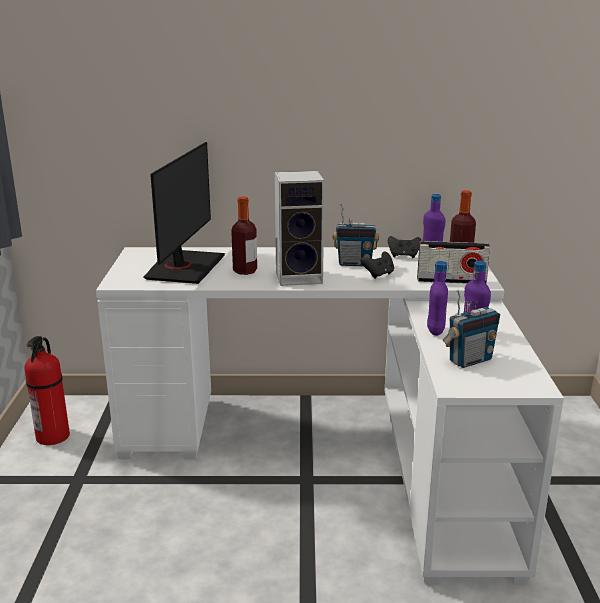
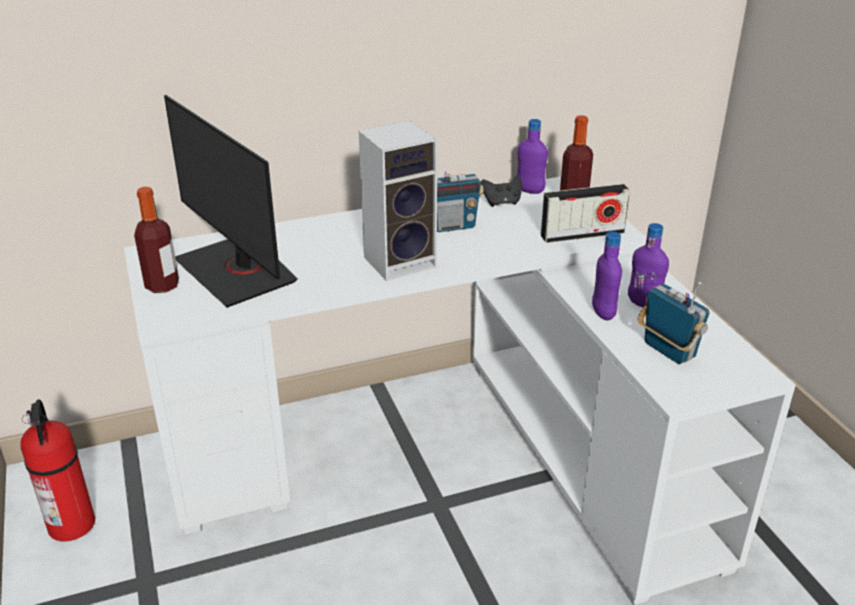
camera: 20 degrees left, 10 degrees up
monitor [144,142,225,284] -> monitor turned 150 degrees clockwise [164,95,298,308]
bottle [231,196,257,275] -> bottle moved to [134,187,179,293]
black game controller [360,252,394,279] -> none
radio [443,289,500,368] -> radio turned 75 degrees counterclockwise [638,282,709,364]

